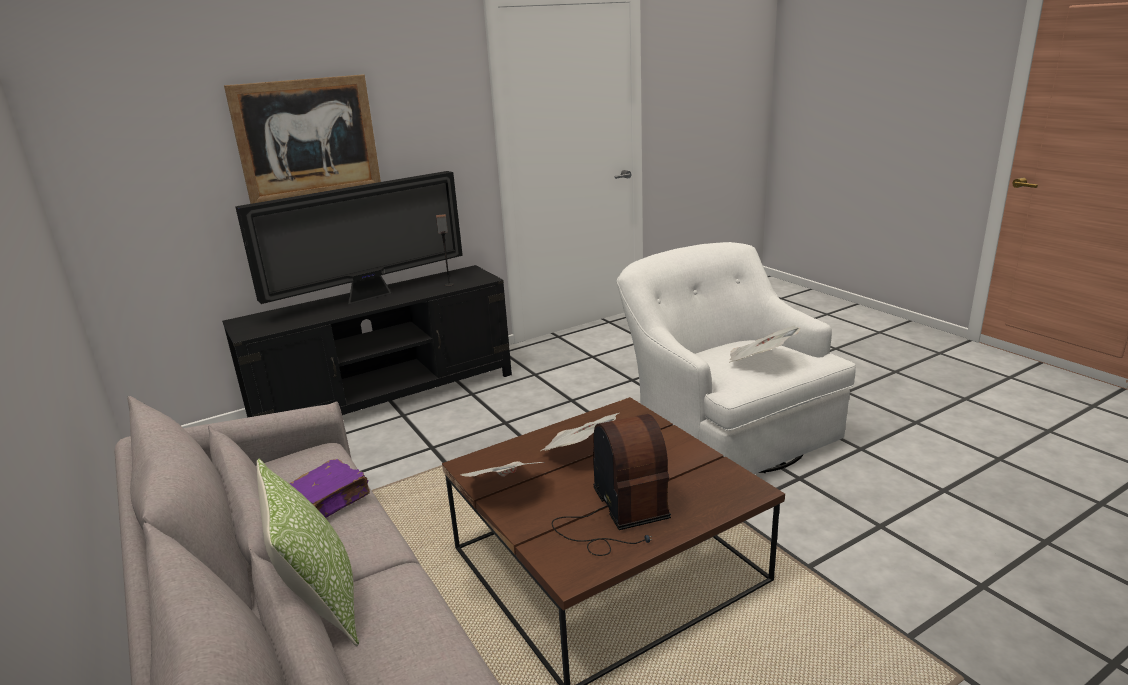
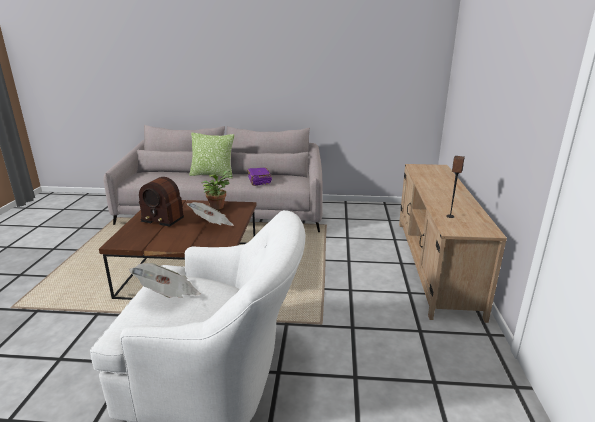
camera: 125 degrees right, 0 degrees up
black tv stand [222,265,512,418] -> beige tv stand [399,164,507,323]
picture [224,74,381,204] -> none
television [235,171,463,305] -> none
newspaper [460,461,546,477] -> potted plant [201,170,232,210]

